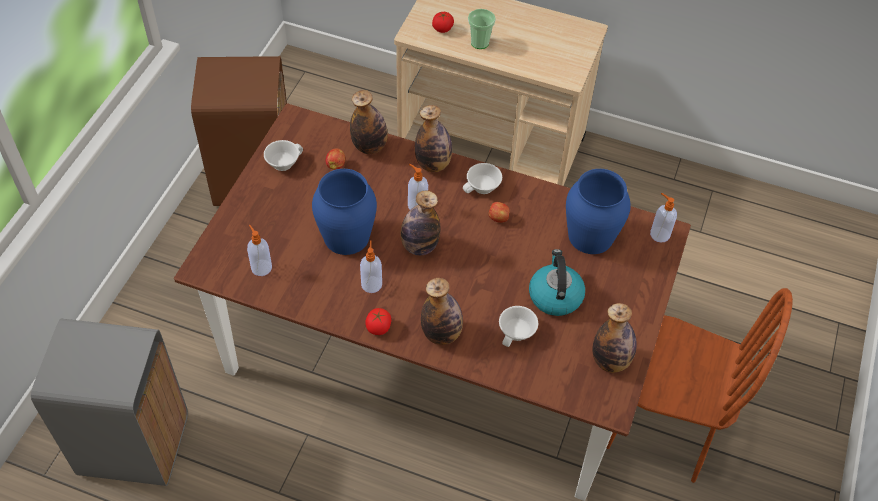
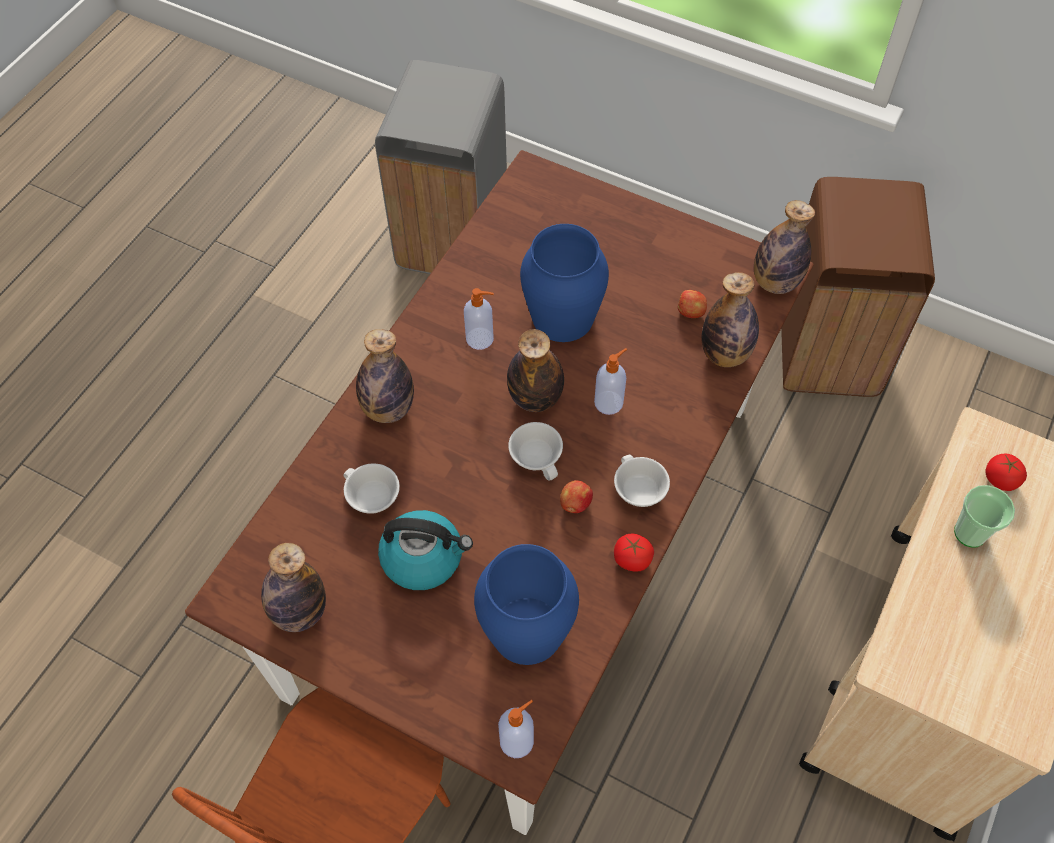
camera: 100 degrees right, 5 degrees up
soap dispenser [247,225,272,276] -> none
white cup [264,140,303,171] -> white cup moved to [508,422,563,481]
tomato [365,308,391,335] -> tomato moved to [614,533,654,572]
bottle [415,105,452,172] -> bottle moved to [754,200,815,294]

